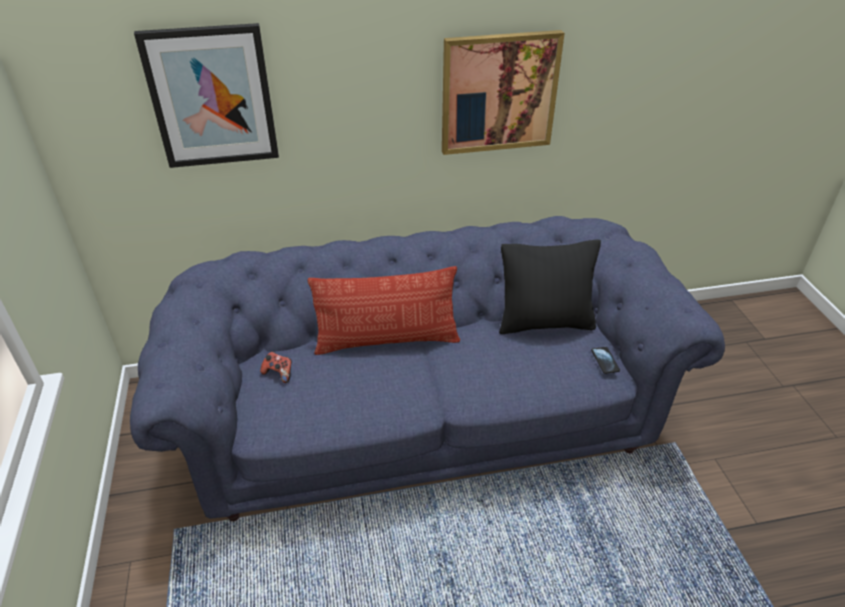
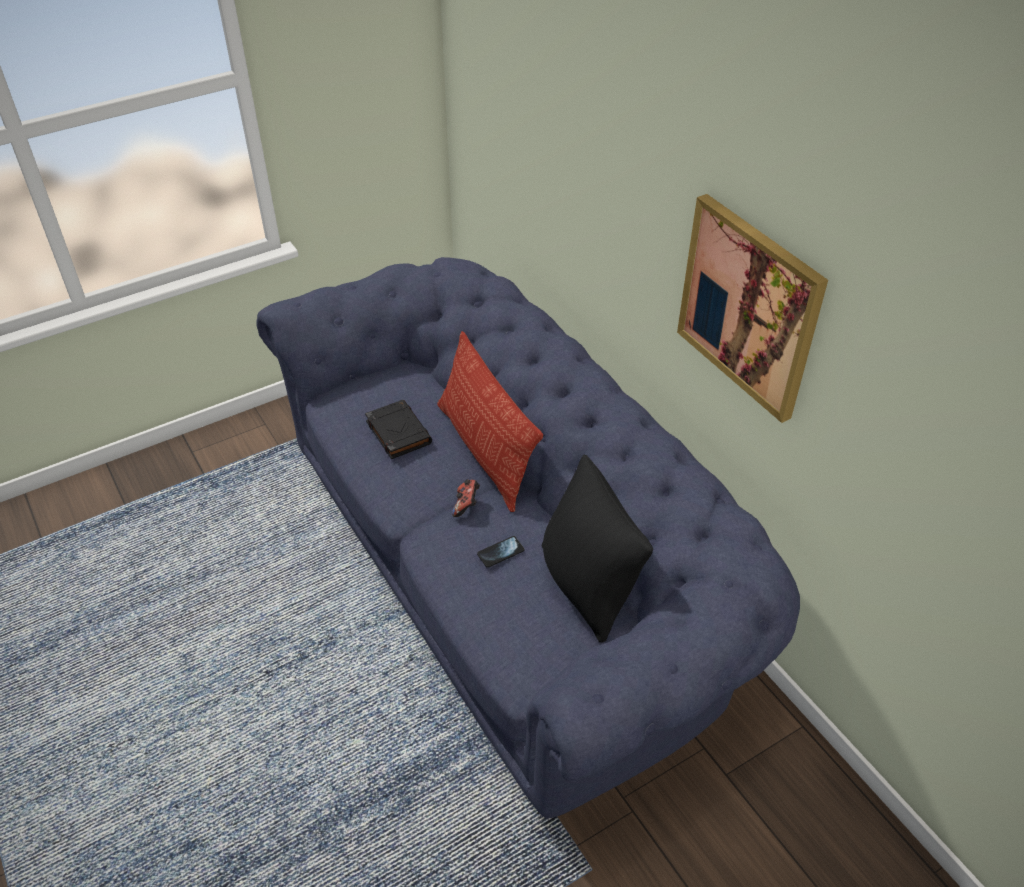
camera: 70 degrees right, 5 degrees up
picture [134,23,279,168] -> none
game controller [260,352,292,383] -> game controller moved to [452,479,480,517]
phone [591,347,620,374] -> phone moved to [477,536,524,568]
none -> black book [365,400,432,459]

